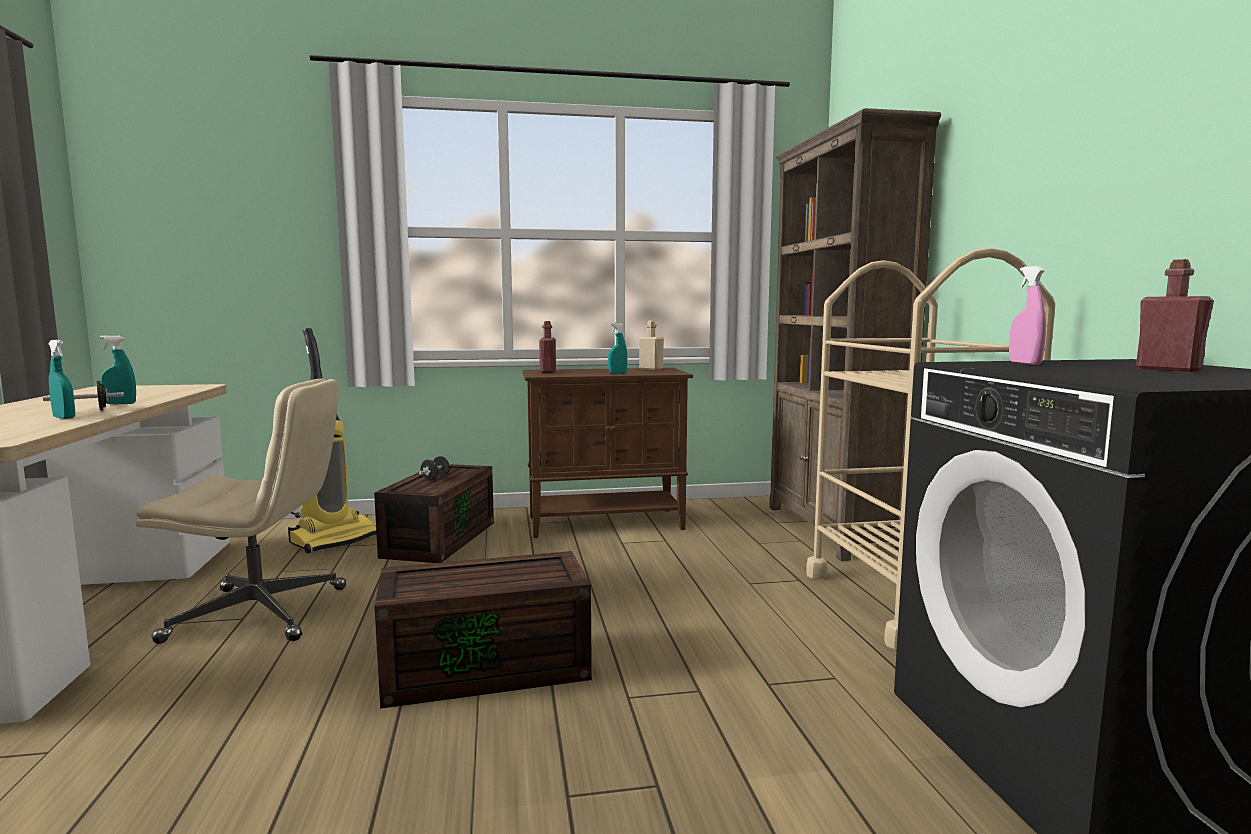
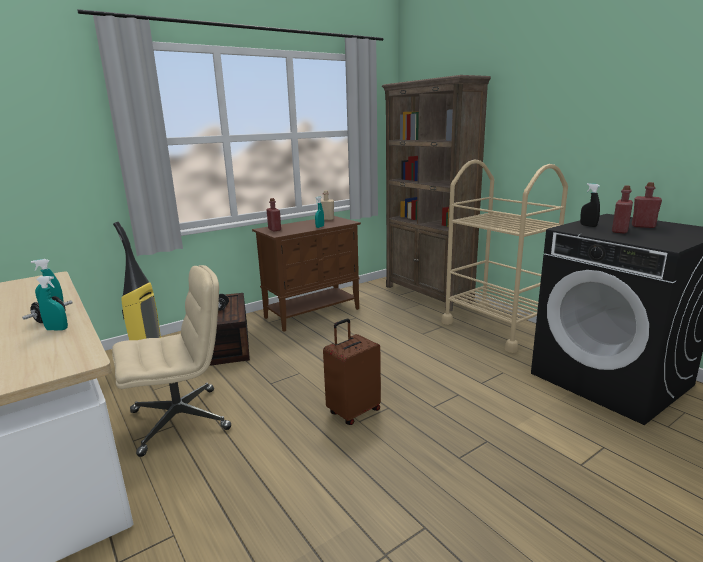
camera: 25 degrees left, 10 degrees up
brown storage box [375,551,592,709] -> brown suitcase [323,319,381,425]
pink spray bottle [1009,266,1046,365] -> black spray bottle [580,183,600,227]
none -> red bottle [612,186,633,234]

